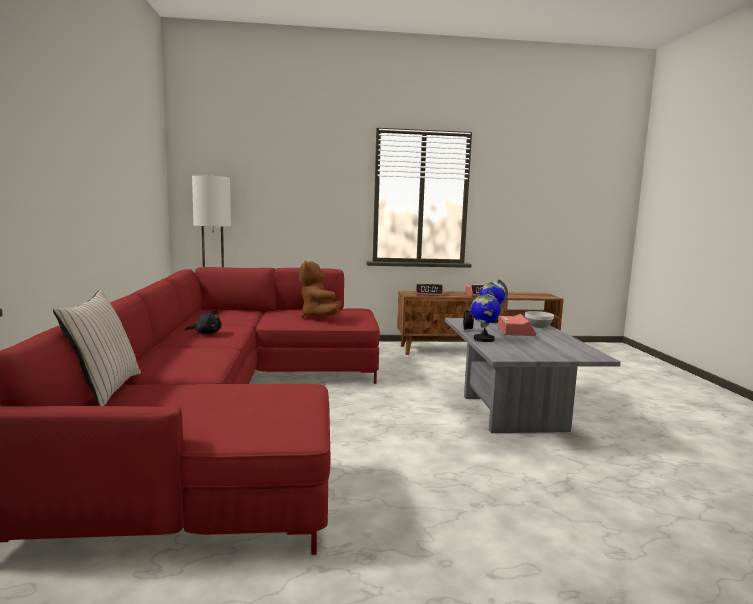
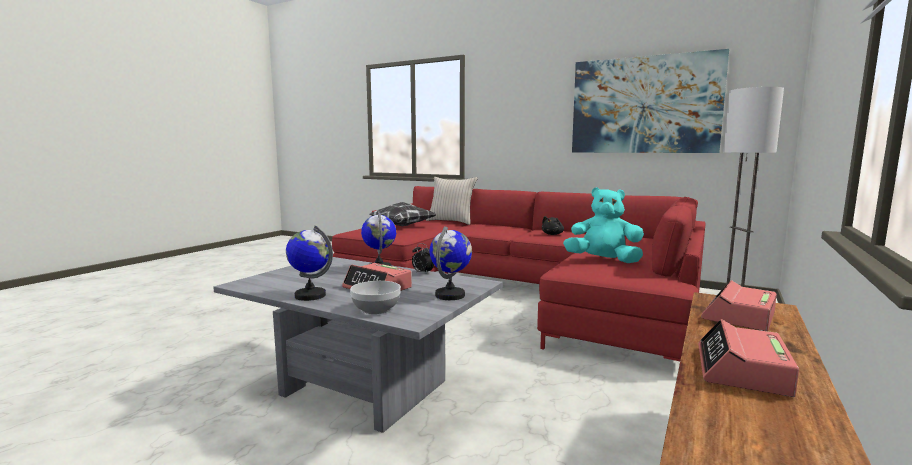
camera: 125 degrees right, 0 degrees up
brown plush toy [299,261,341,318] -> turquoise plush toy [563,187,644,263]
none -> globe [286,225,333,301]
none -> pillow [369,202,436,226]
none -> picture [572,49,729,153]

